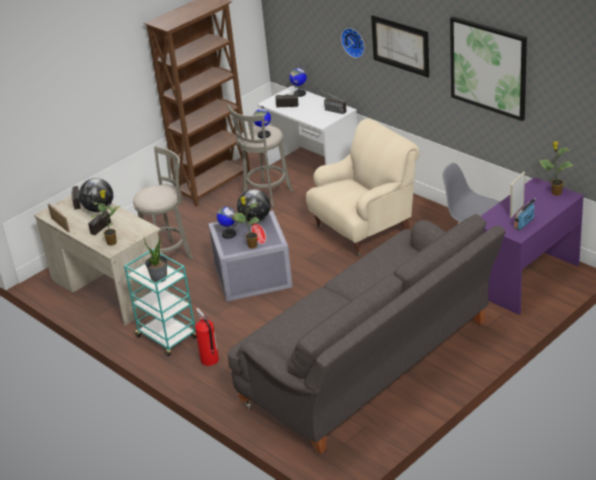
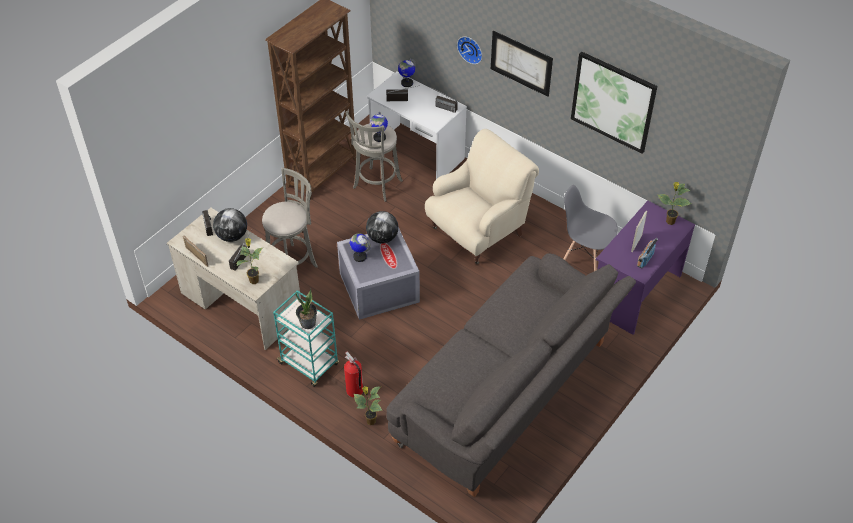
camera: 10 degrees left, 15 degrees up
potted plant [234,197,261,249] -> potted plant moved to [354,386,383,425]

